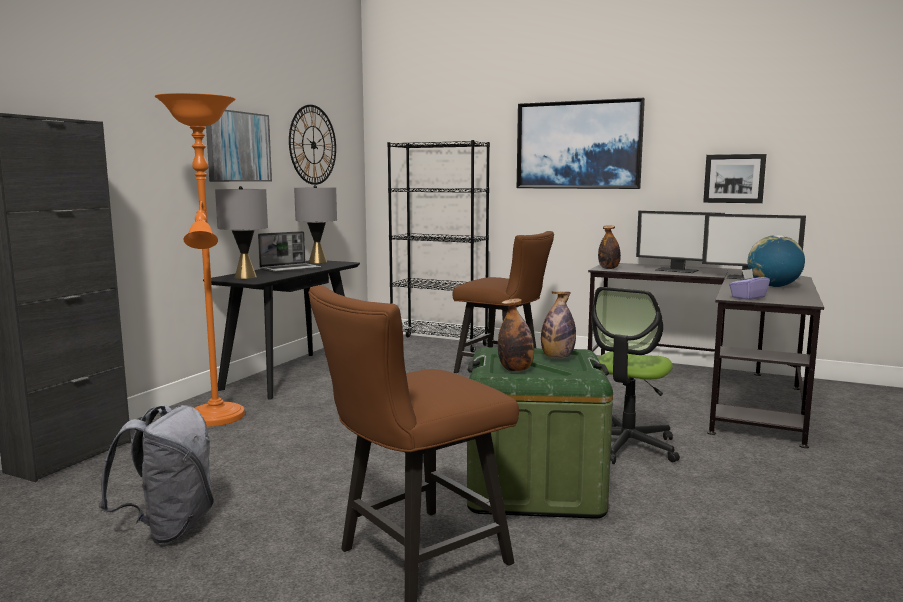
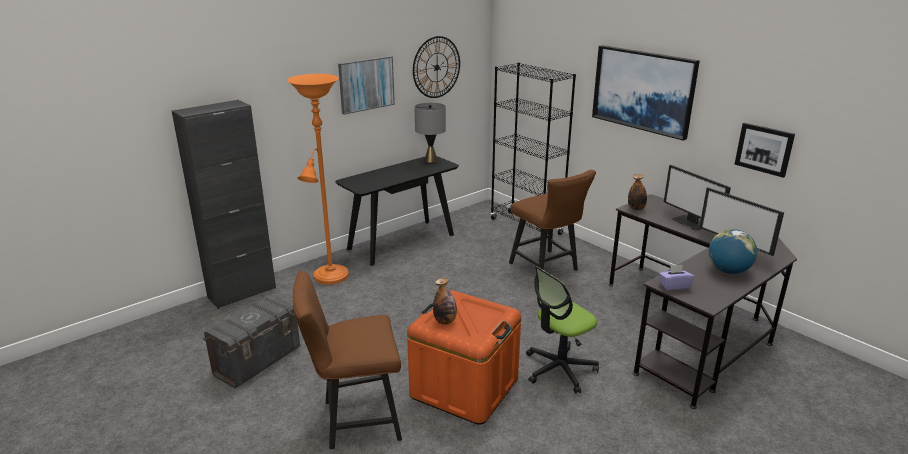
camera: 25 degrees right, 15 degrees up
grey backpack [99,405,214,544] -> grey storage box [203,295,300,389]
grey table lamp [215,186,268,279] -> none
laptop [258,231,321,273] -> none
green storage box [467,347,613,519] -> orange storage box [407,290,521,425]
bottle [541,291,576,358] -> none

